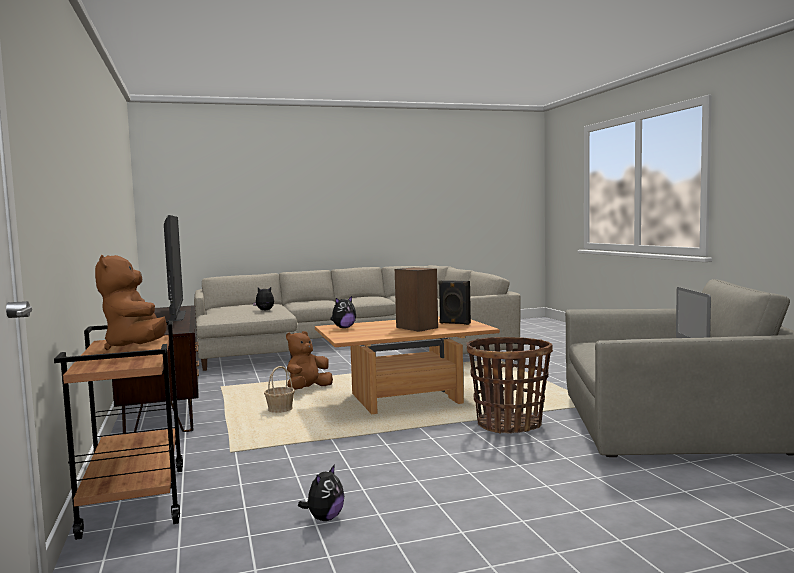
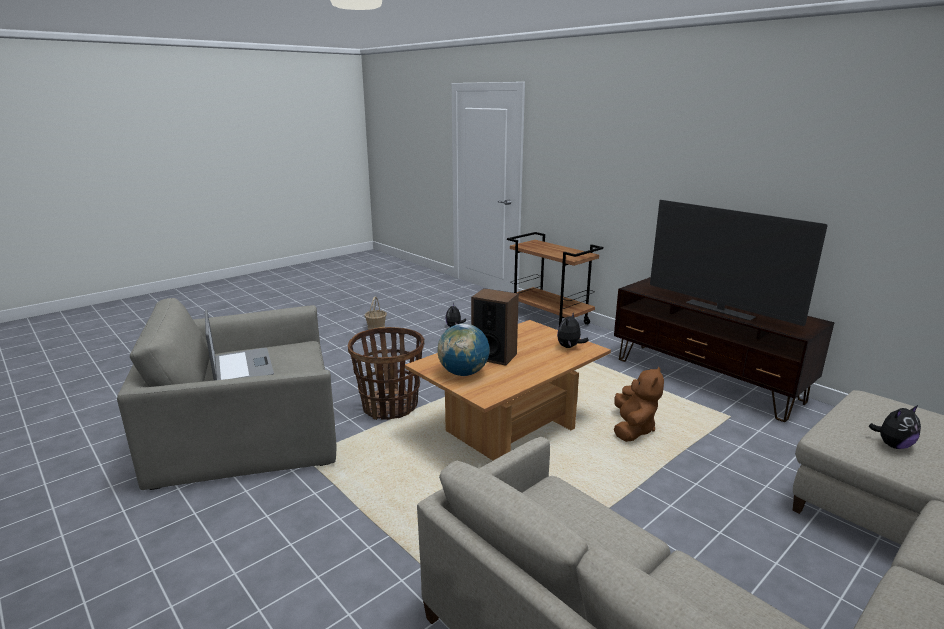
camera: 155 degrees right, 15 degrees up
brown plush toy [95,255,167,350] -> none
basket [264,366,295,413] -> basket moved to [365,296,387,329]
black speaker [439,280,471,325] -> globe [437,324,490,376]

